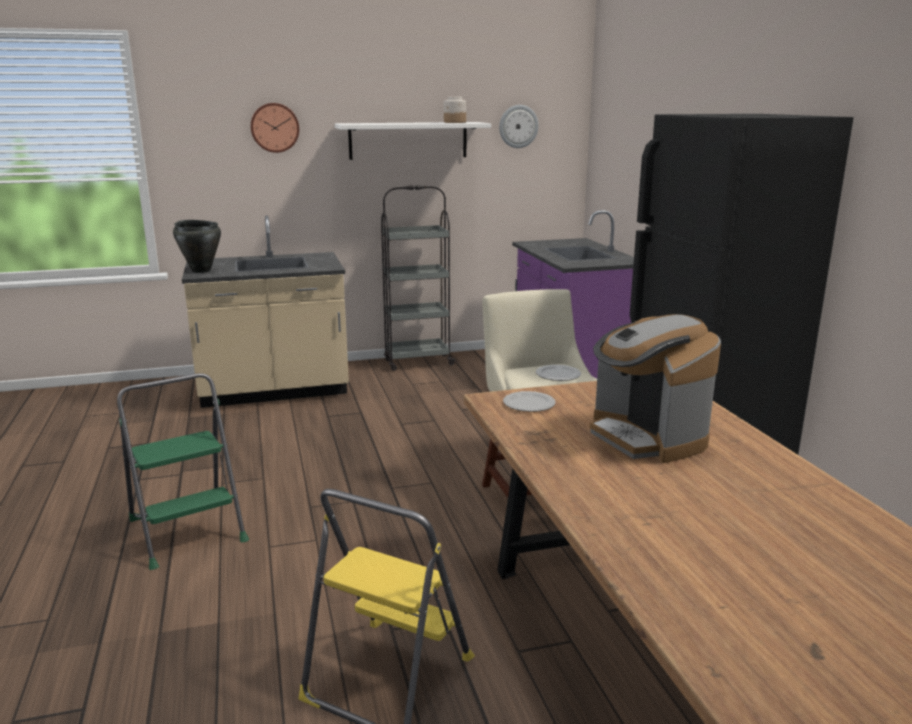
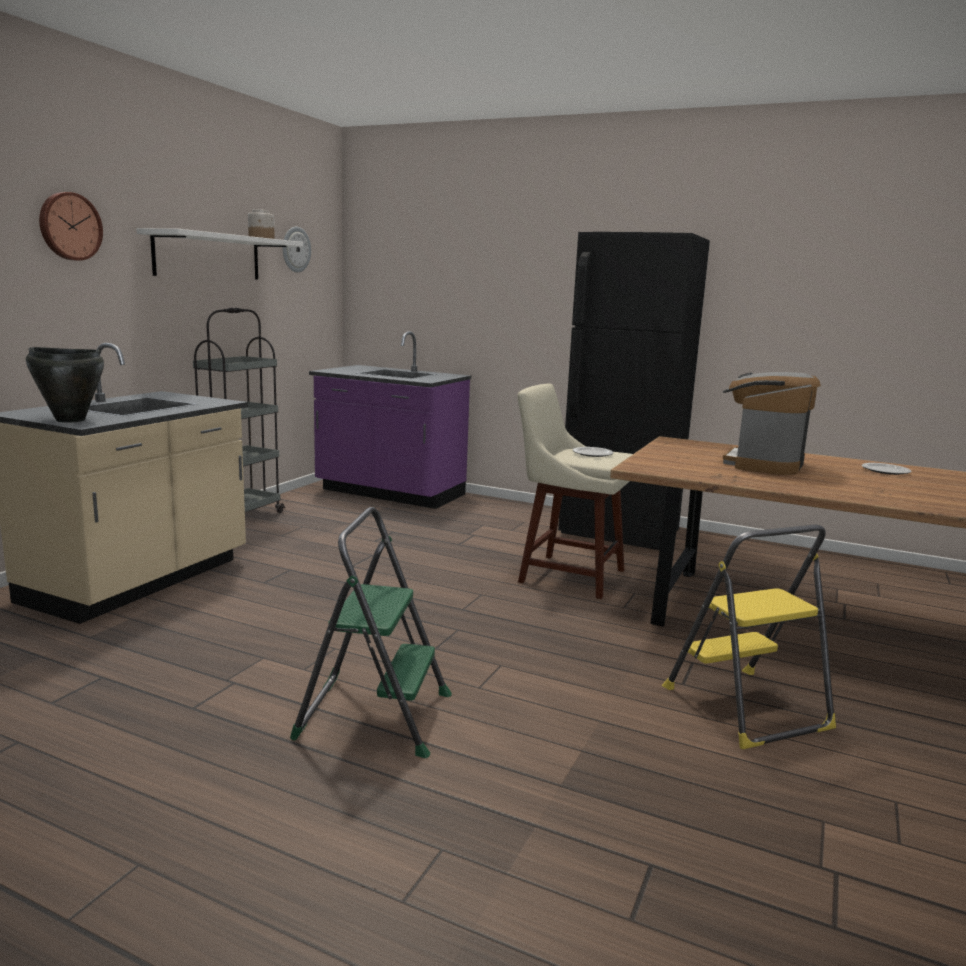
camera: 50 degrees left, 5 degrees down
plate [503,391,556,412] -> plate moved to [862,463,912,475]
coffee machine [590,314,721,463] -> coffee machine turned 105 degrees clockwise [723,372,821,475]

